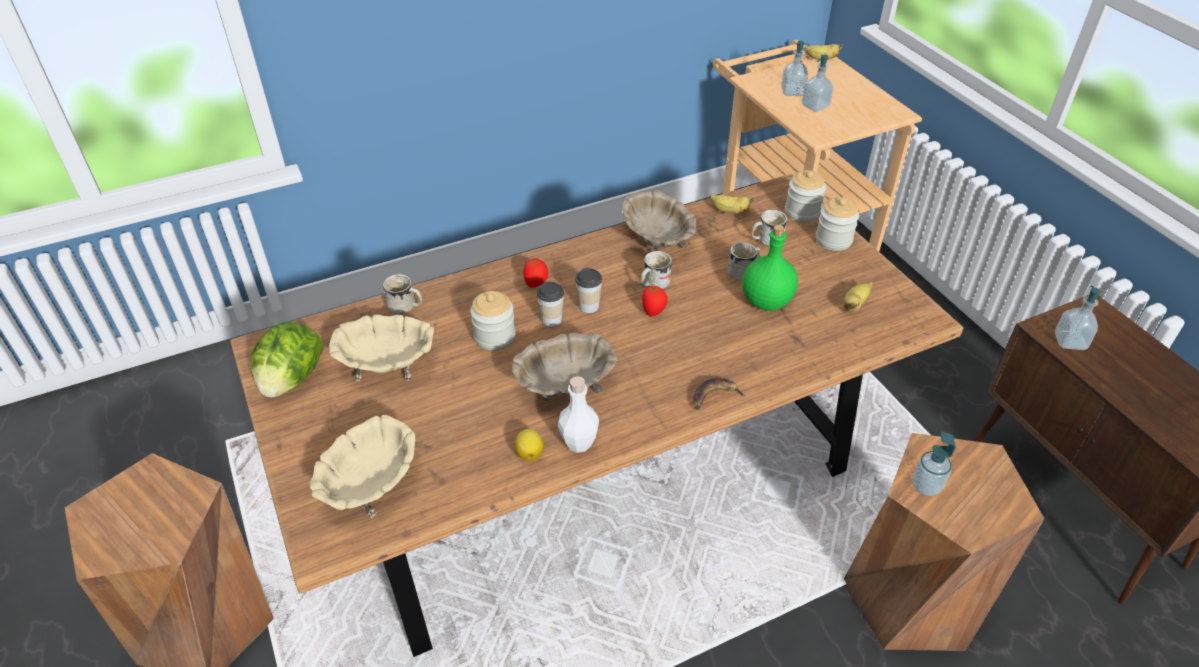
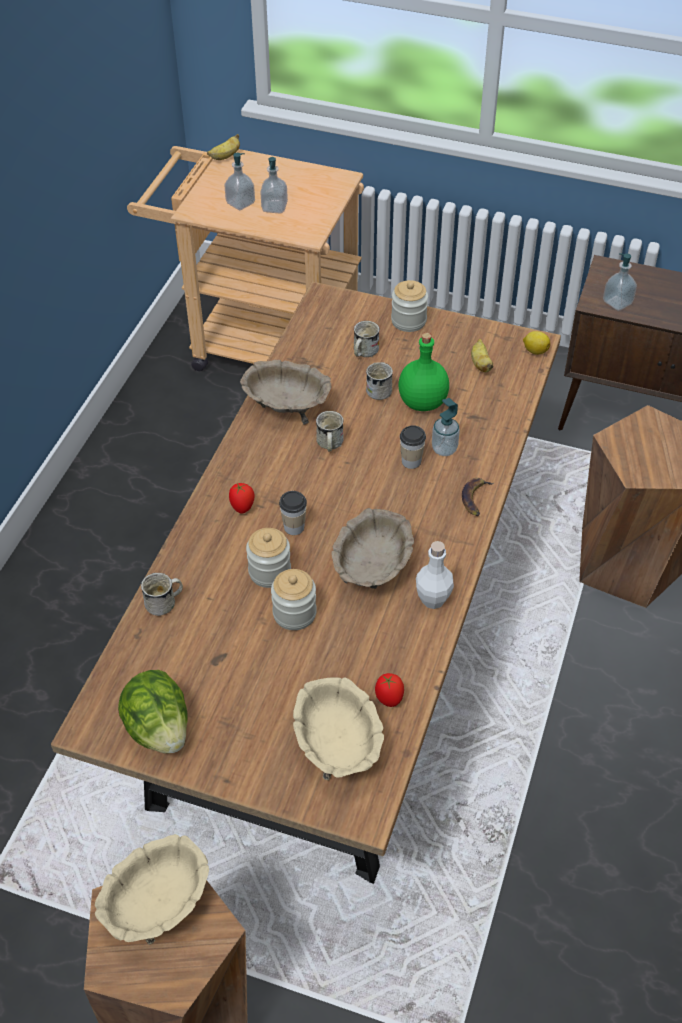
camera: 45 degrees left, 5 degrees up
beige bowl [329,314,434,382] -> beige bowl moved to [95,834,209,945]
lemon [515,429,544,461] -> lemon moved to [523,331,550,355]
cup [575,268,602,313] -> cup moved to [400,425,426,469]
tomato [642,286,668,316] -> tomato moved to [375,673,404,707]
banana [710,194,754,214] -> none
jar [785,170,826,222] -> jar moved to [271,569,317,630]
soap dispenser [912,432,956,496] -> soap dispenser moved to [432,398,460,456]

